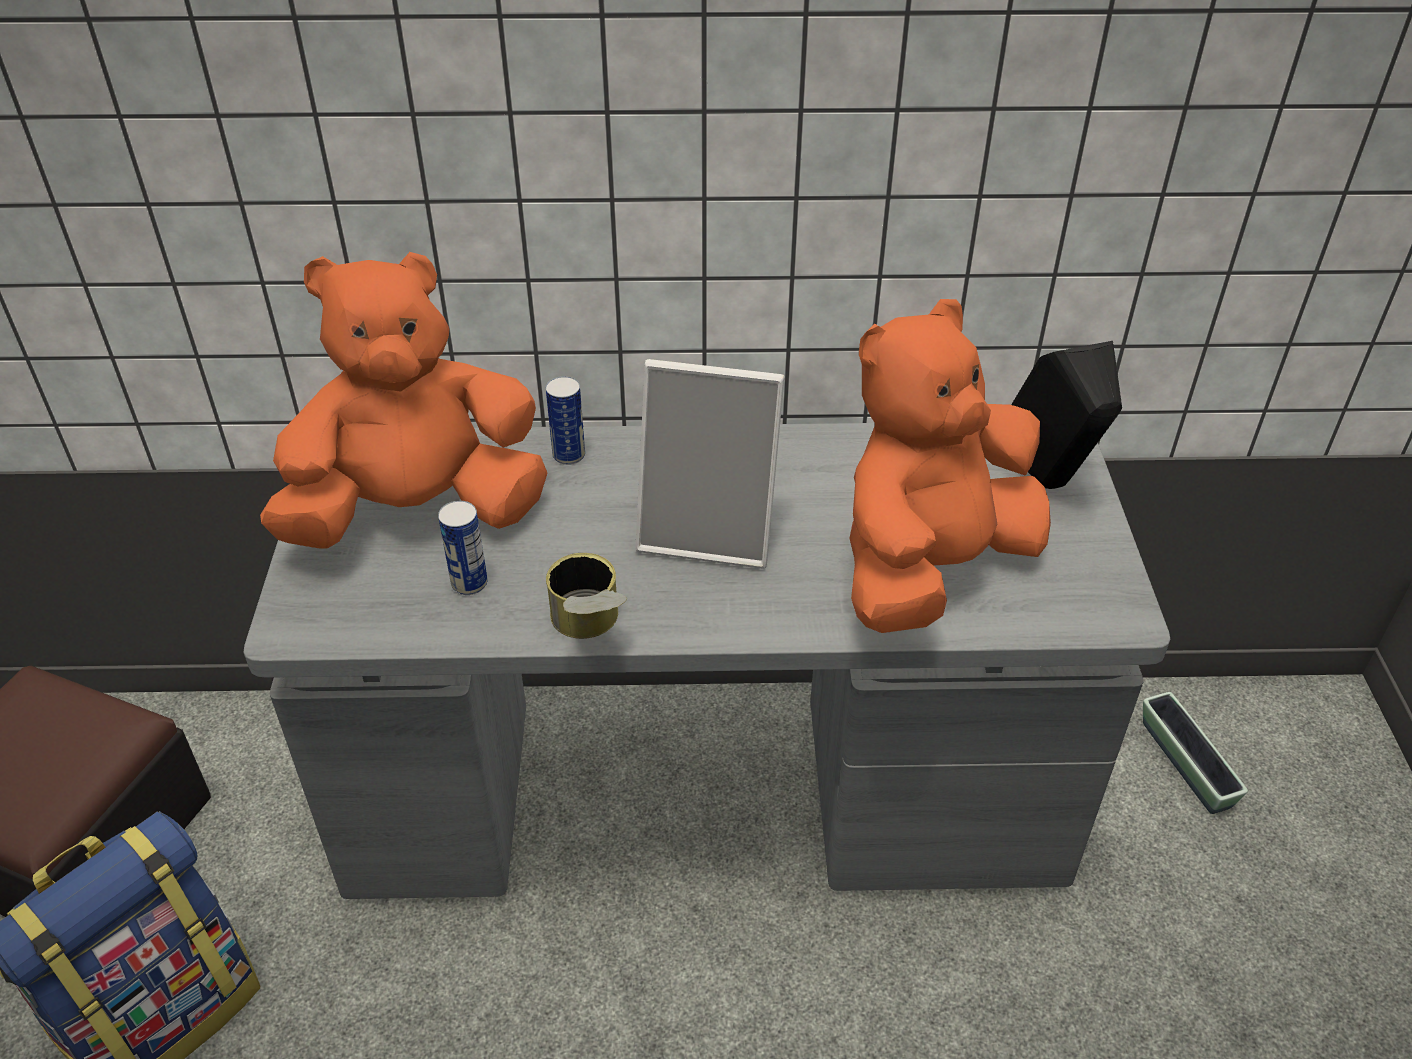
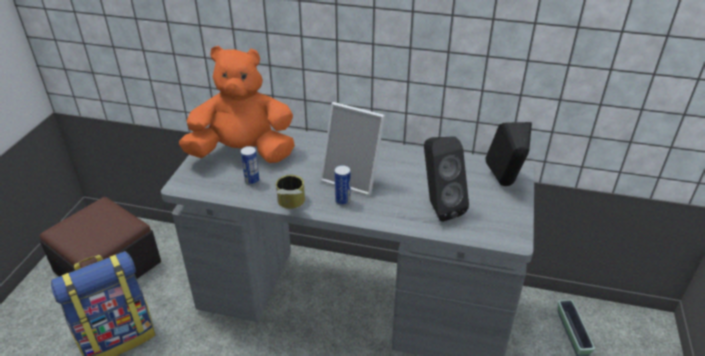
camera: 15 degrees right, 5 degrees down
can [546,376,585,465] -> can moved to [335,165,351,206]
orange plush toy [849,299,1051,633] -> black speaker [424,136,469,222]

